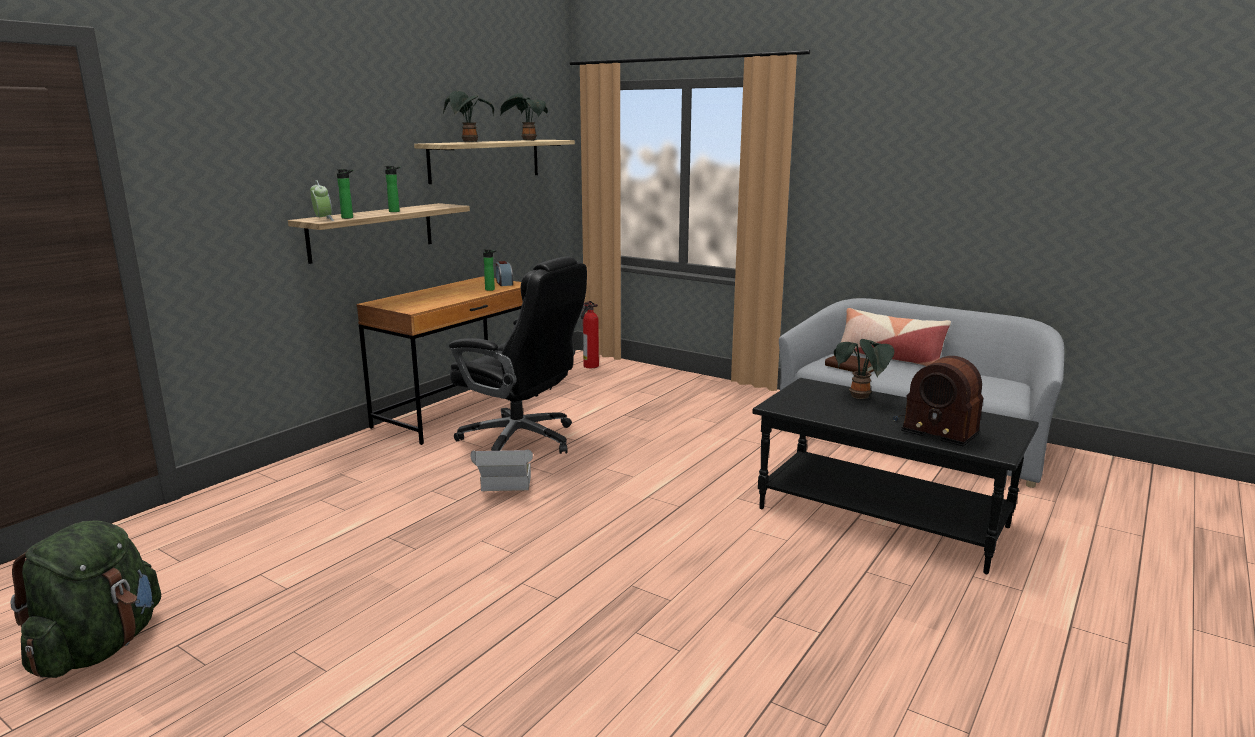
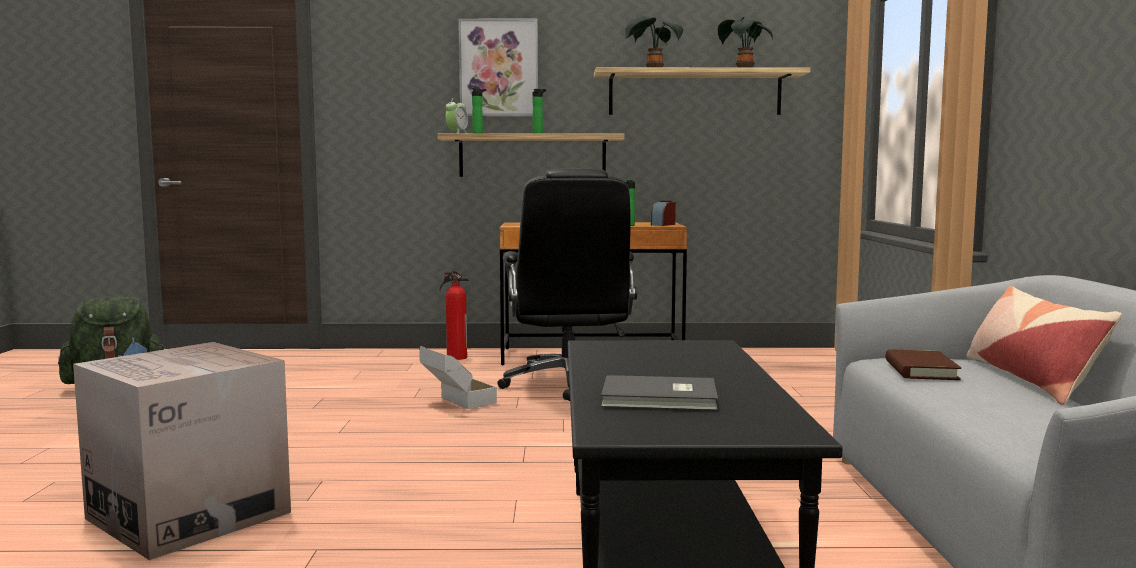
camera: 55 degrees right, 10 degrees down
fire extinguisher [581,301,599,368] -> fire extinguisher moved to [439,271,469,360]
potted plant [834,339,894,399] -> none
radio [893,356,983,446] -> grey book [601,375,718,411]
none -> cardboard box [73,342,291,560]
none -> picture [458,19,538,117]

